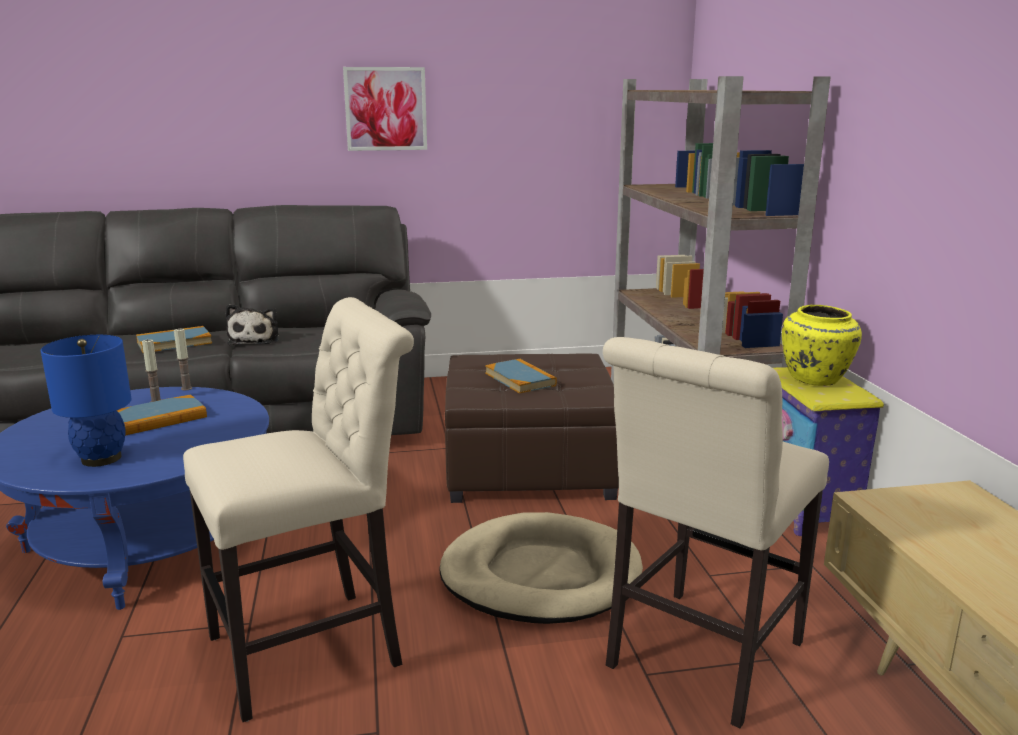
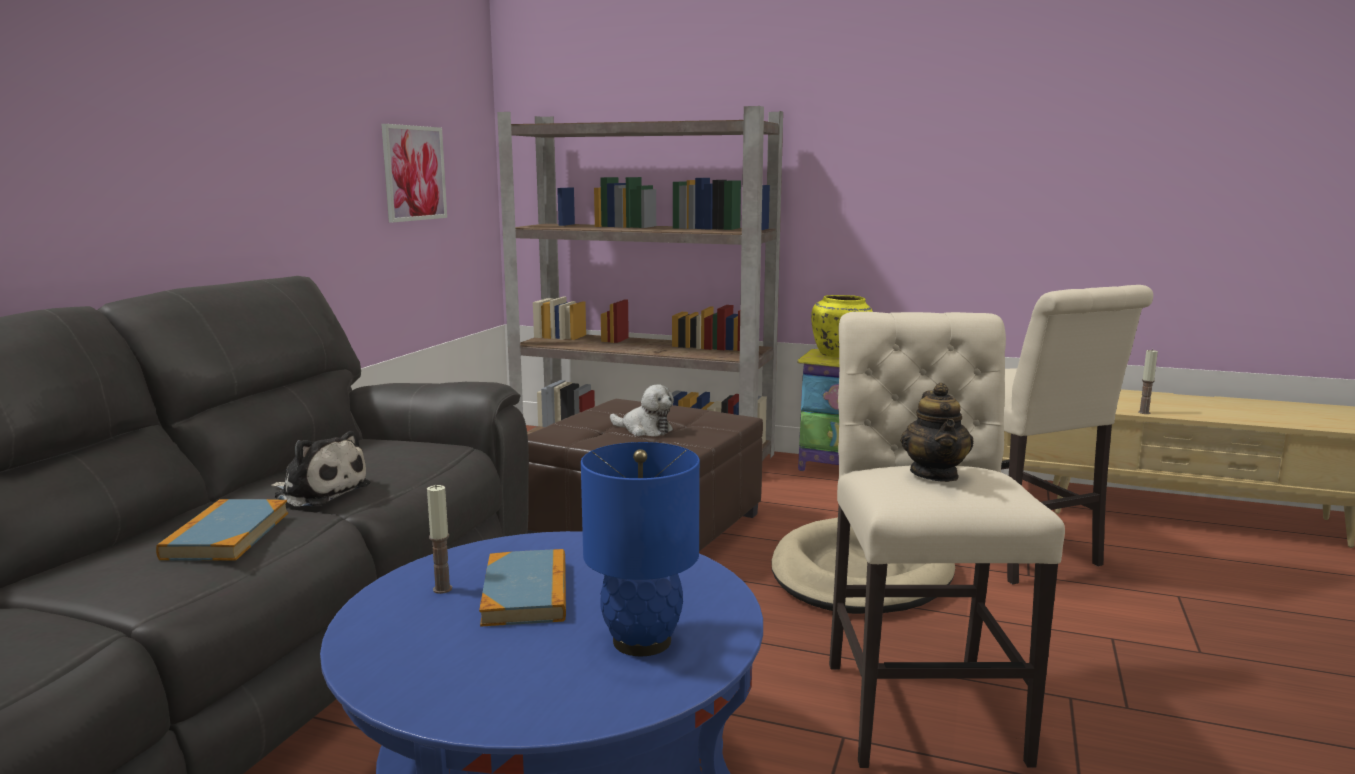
camera: 60 degrees left, 5 degrees down
candle [174,329,192,390] -> candle moved to [1138,349,1158,414]
picture [343,67,427,151] -> picture moved to [382,124,447,223]
book [485,359,557,394] -> plush toy [610,384,674,437]
none -> teapot [901,383,973,482]

